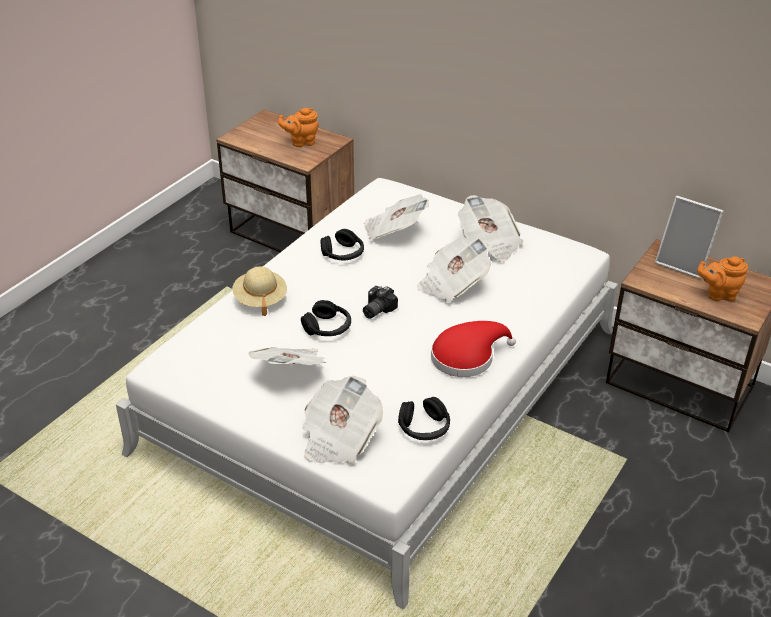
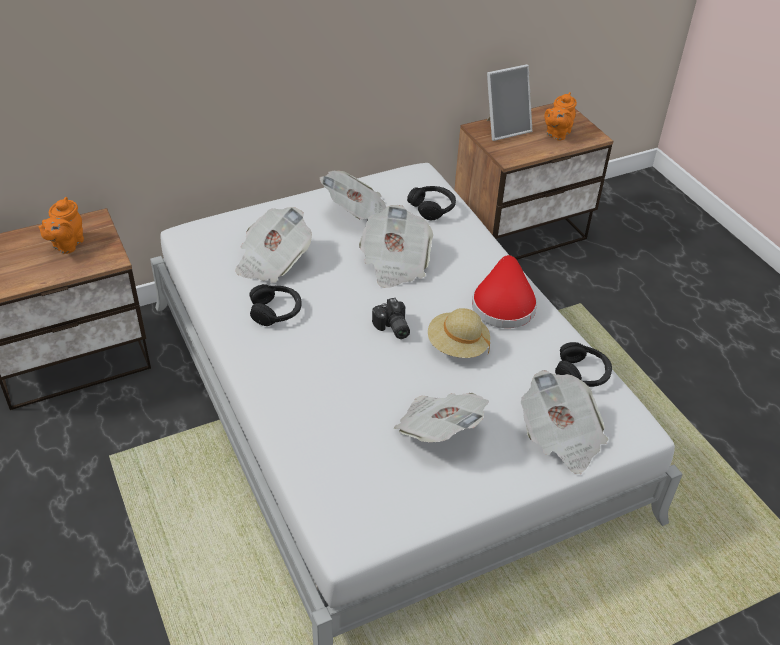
camera: 60 degrees left, 5 degrees up
beige hat [233,266,287,316] -> beige hat moved to [428,308,490,358]
black headphones [301,300,351,336] -> black headphones moved to [407,186,456,220]

